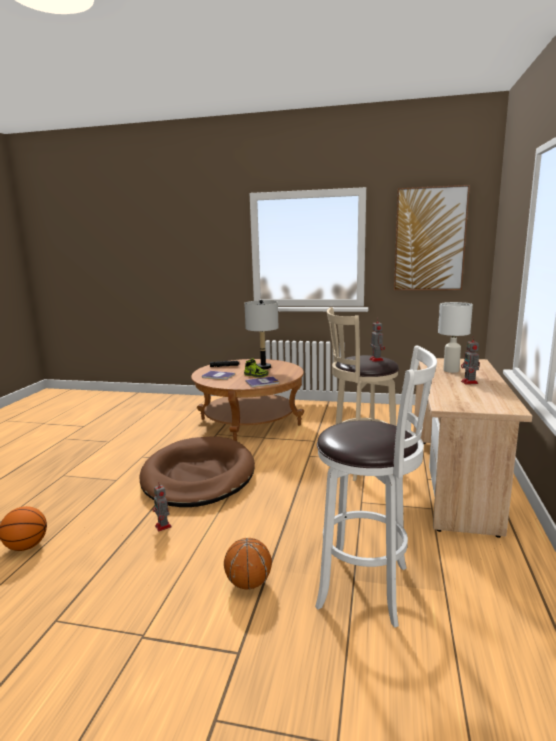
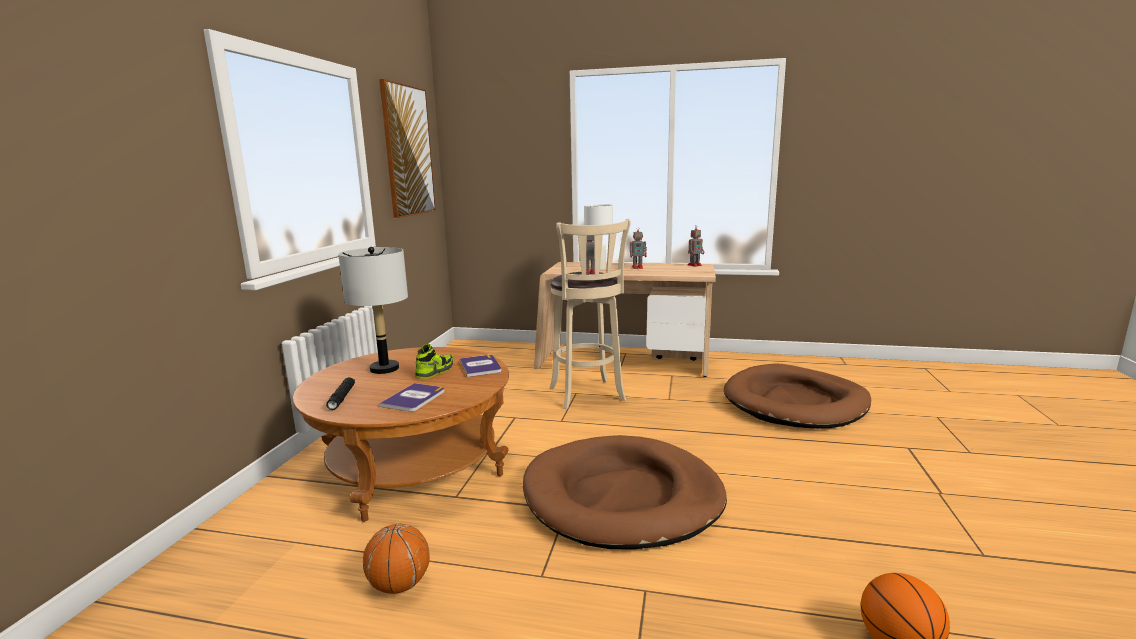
camera: 90 degrees left, 0 degrees up
toy robot [153,482,172,531] -> toy robot moved to [688,227,704,267]
basketball [224,538,272,590] -> basketball moved to [363,524,430,594]
white stool [315,345,437,628] -> brown dog bed [724,363,871,428]

